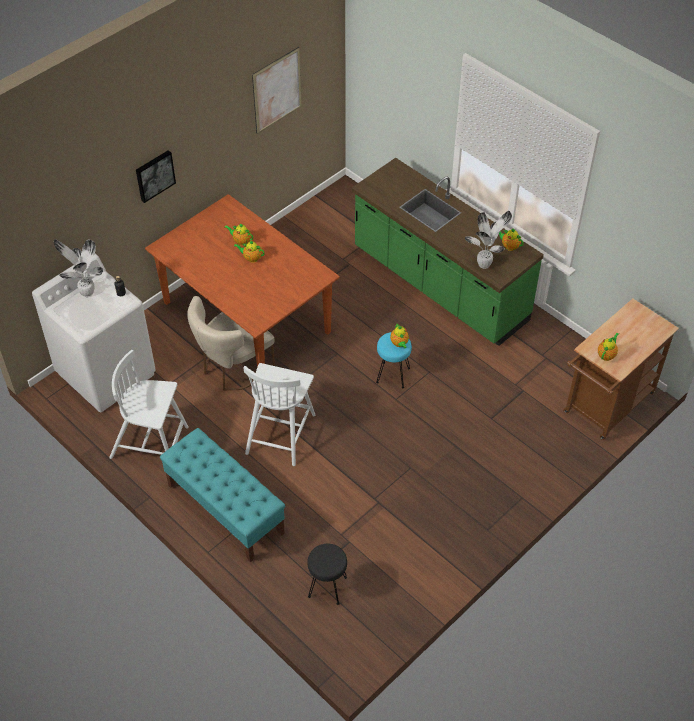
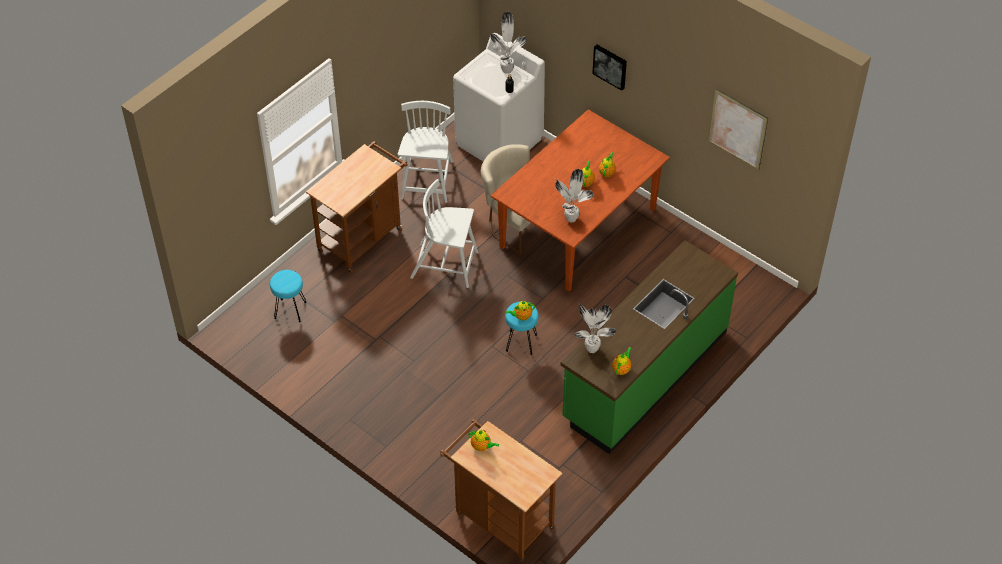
camera: 85 degrees right, 0 degrees up
turquoise bench [160,428,285,562] -> brown cart [306,141,408,273]
black stool [307,544,347,605] -> turquoise stool [270,270,307,322]
none -> potted plant [555,169,593,222]

